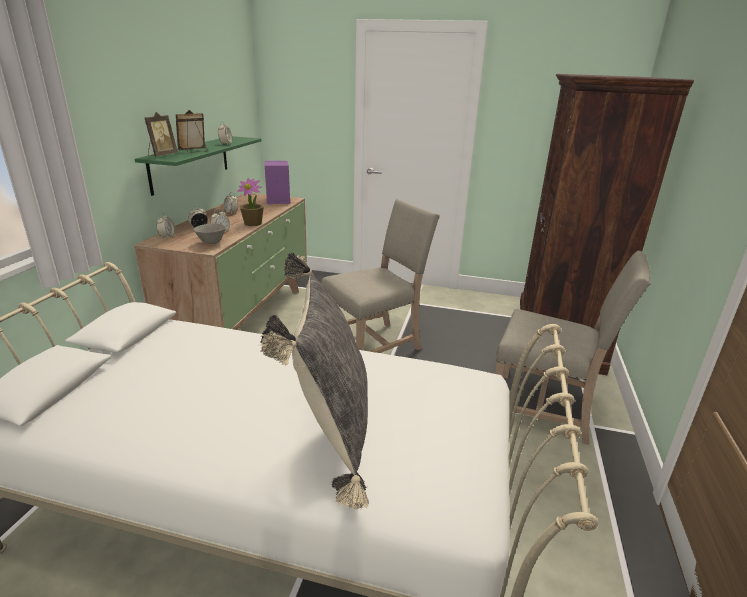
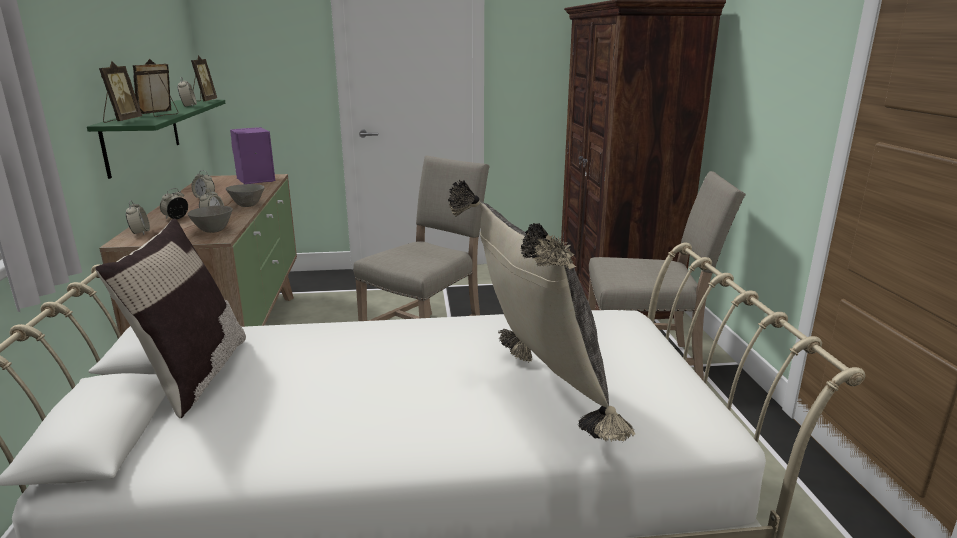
camera: 20 degrees left, 5 degrees down
potted plant [237,178,264,226] -> grey bowl [226,184,264,207]
none -> pillow [95,219,246,418]
none -> picture frame [191,55,217,101]

